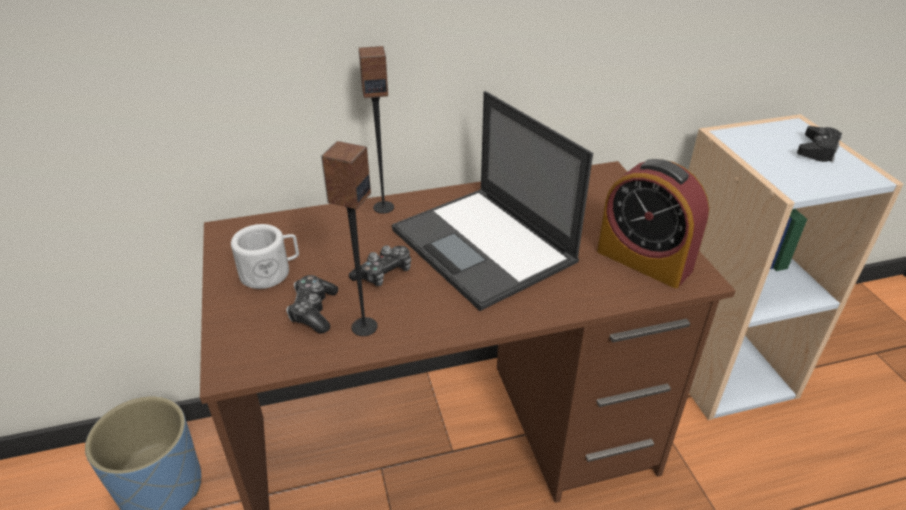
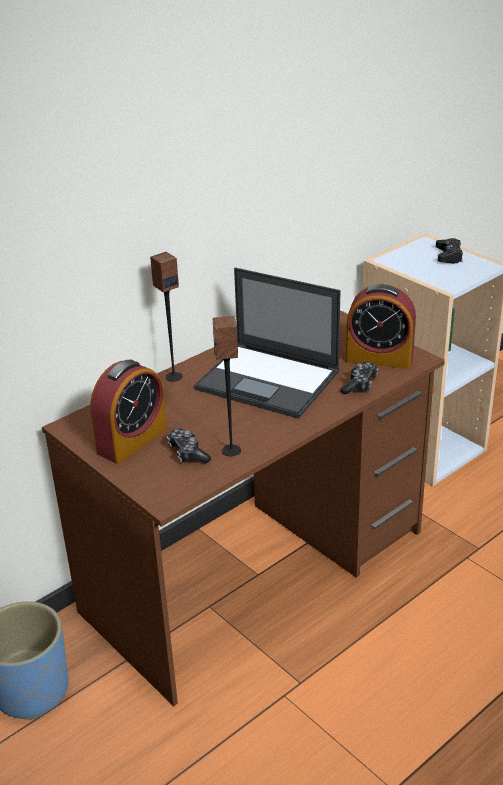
camera: 25 degrees left, 5 degrees down
white mug [231,224,299,289] -> alarm clock [90,360,167,464]
game controller [349,245,411,286] -> game controller moved to [341,362,378,394]

